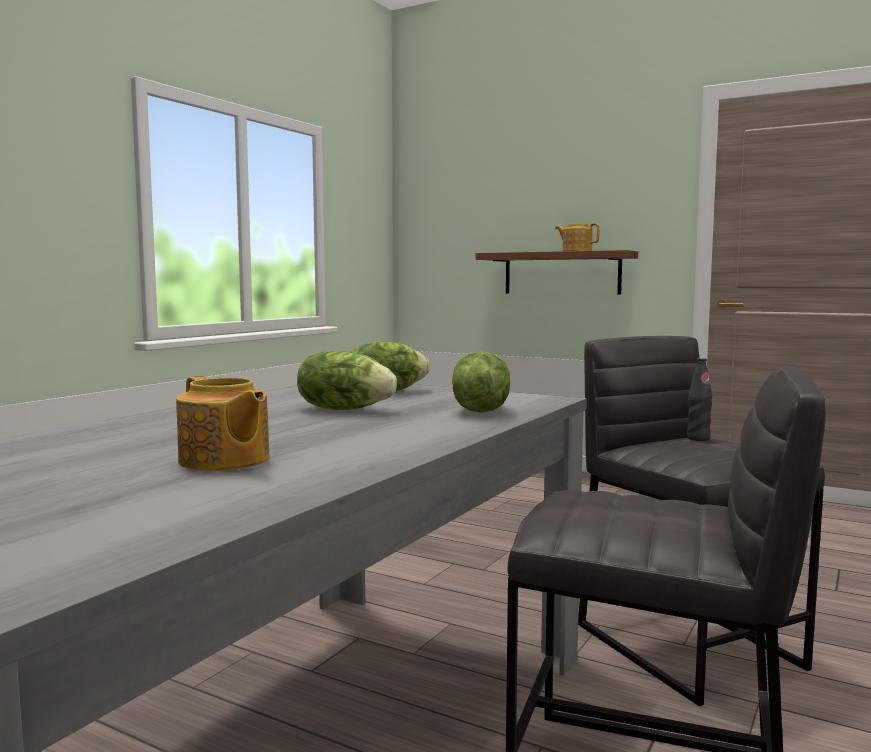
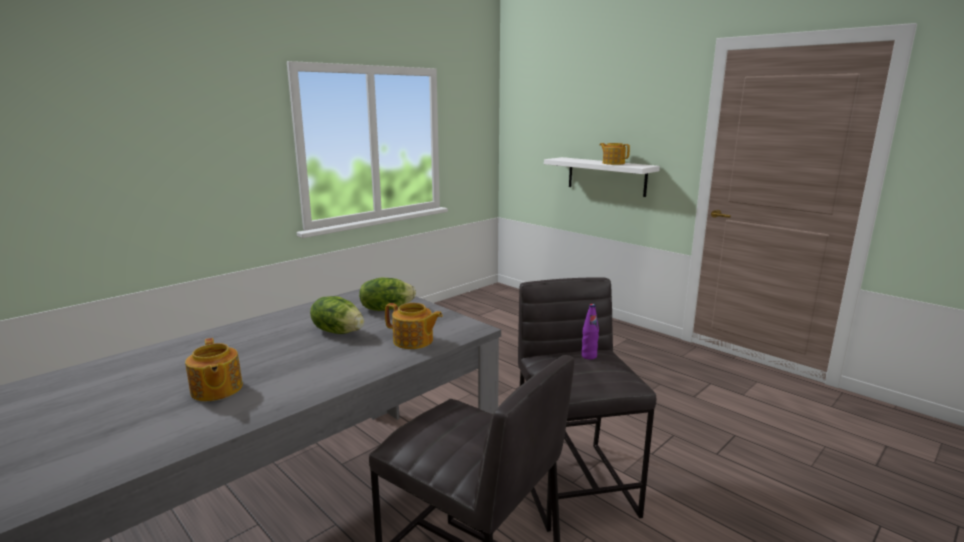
camera: 15 degrees right, 10 degrees up
lettuce [452,351,510,413] -> teapot [385,303,443,349]
brown shelf [476,250,638,295] -> white shelf [544,157,660,197]
black bottle [687,358,712,441] -> purple bottle [581,304,599,360]

